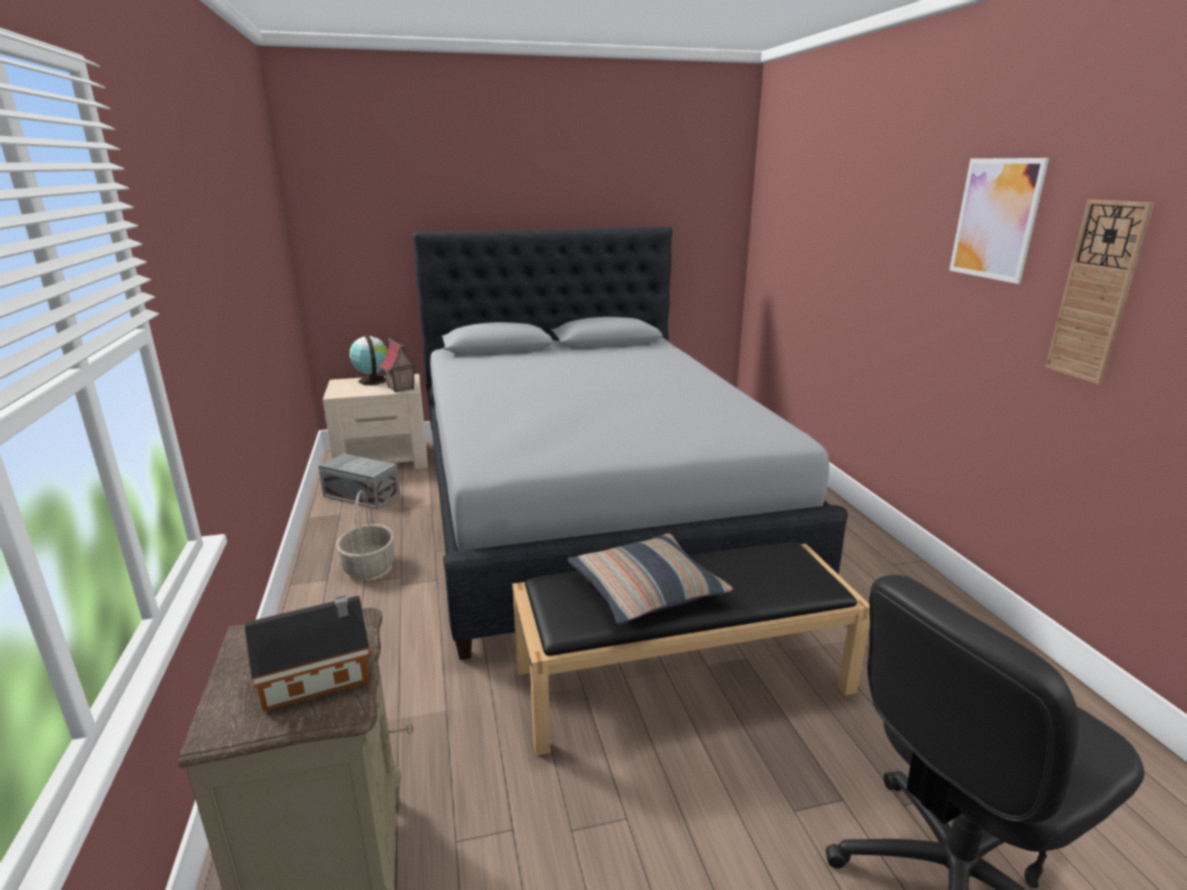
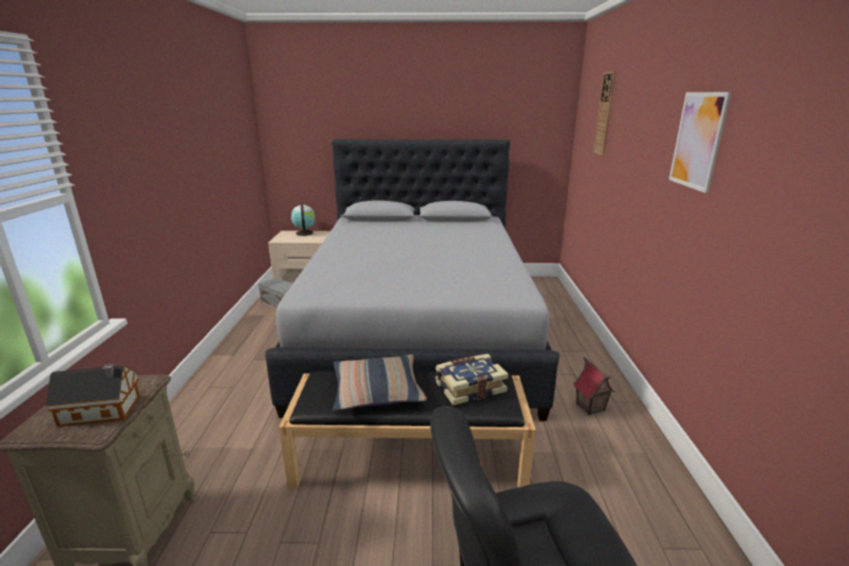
camera: 15 degrees right, 0 degrees up
basket [336,490,395,579] -> none
toy house [379,338,418,393] -> toy house moved to [573,357,615,415]
wall clock [1045,199,1154,384] -> wall clock moved to [593,71,616,155]
none -> book [435,354,509,405]

